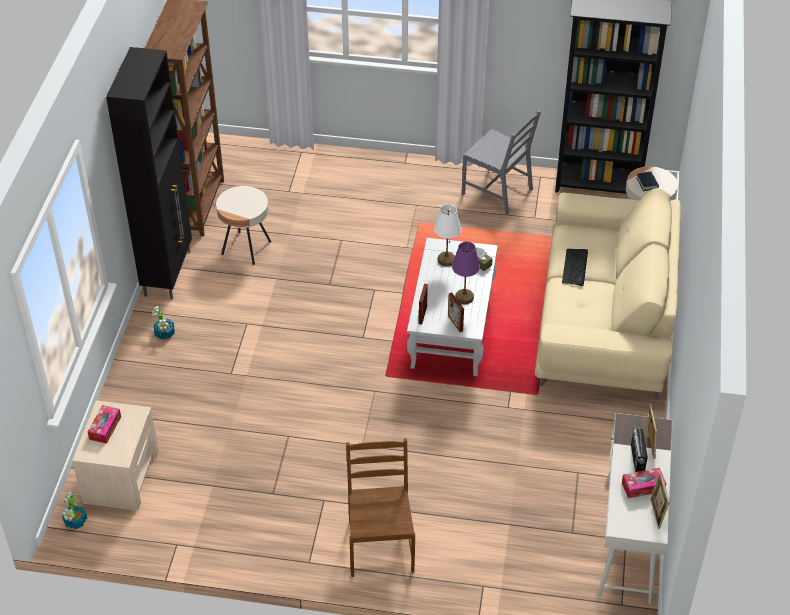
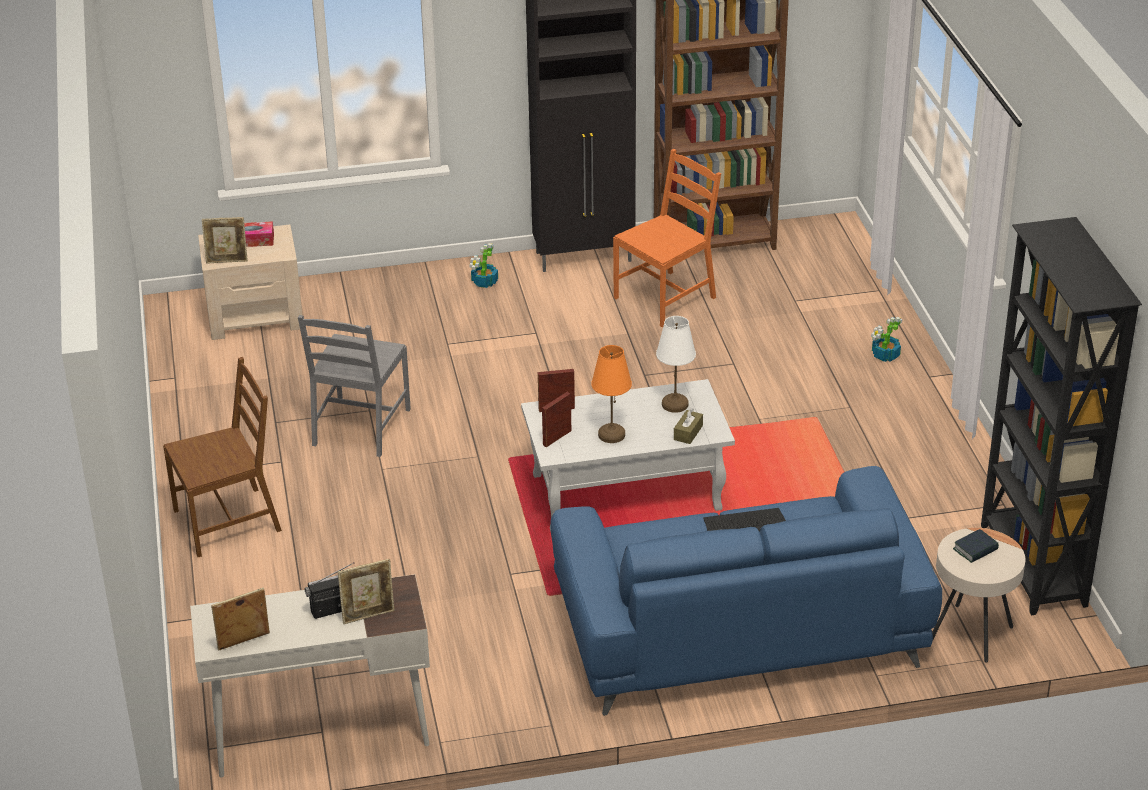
camera: 70 degrees right, 10 degrees down
potted plant [62,491,88,529] -> potted plant moved to [871,317,903,362]
beige side table [216,186,271,265] -> orange chair [613,149,721,327]
purple table lamp [452,241,480,304] -> orange table lamp [591,345,632,443]
grey chair [462,110,541,215] -> grey chair moved to [298,315,411,457]
beige sofa [535,188,681,400] -> blue sofa [550,466,942,716]
tissue box [622,468,666,498] -> none
none -> picture frame [202,217,248,264]

